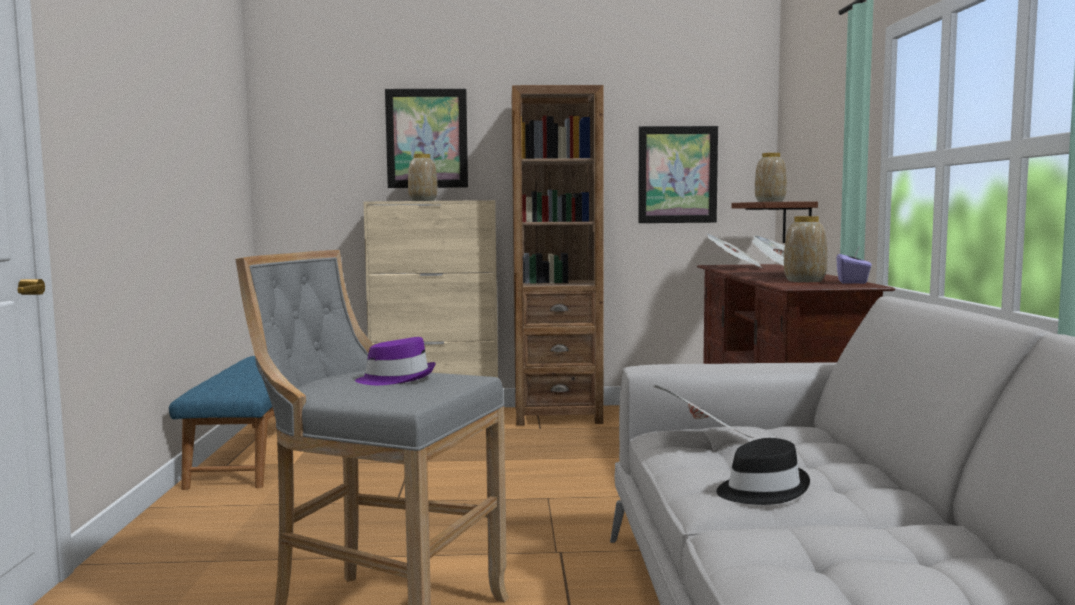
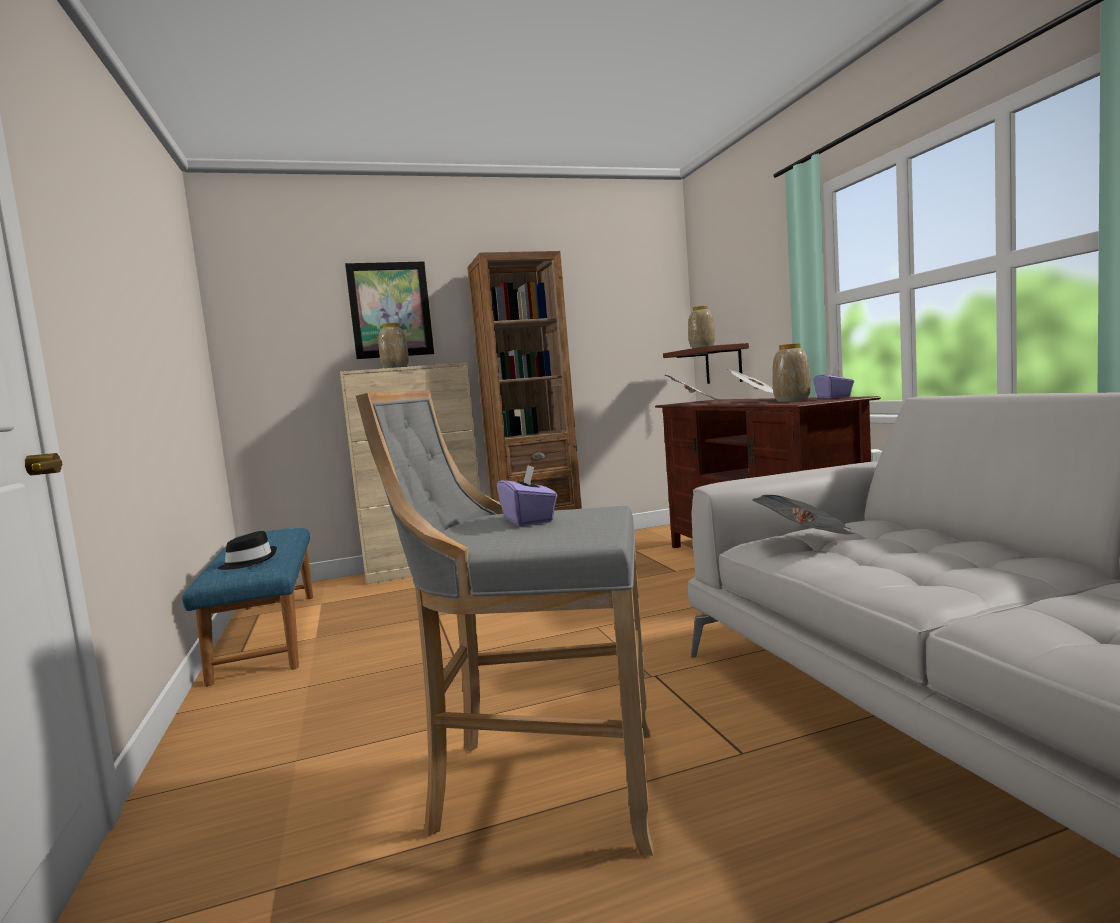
camera: 15 degrees left, 0 degrees up
purple hat [355,337,436,385] -> purple tissue box [497,465,557,526]
picture [638,126,718,223] -> none
black hat [716,438,810,505] -> black hat moved to [218,531,277,570]

